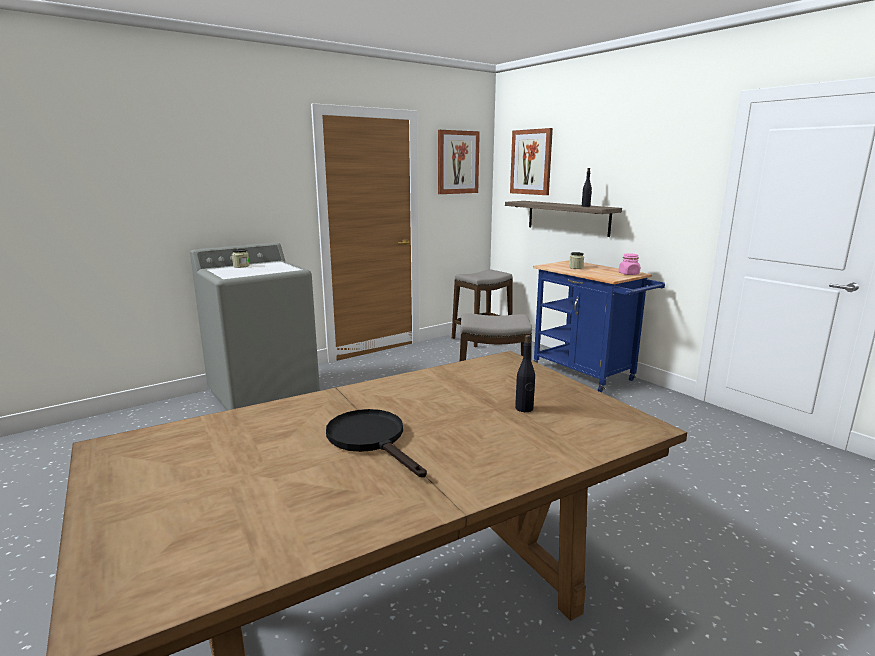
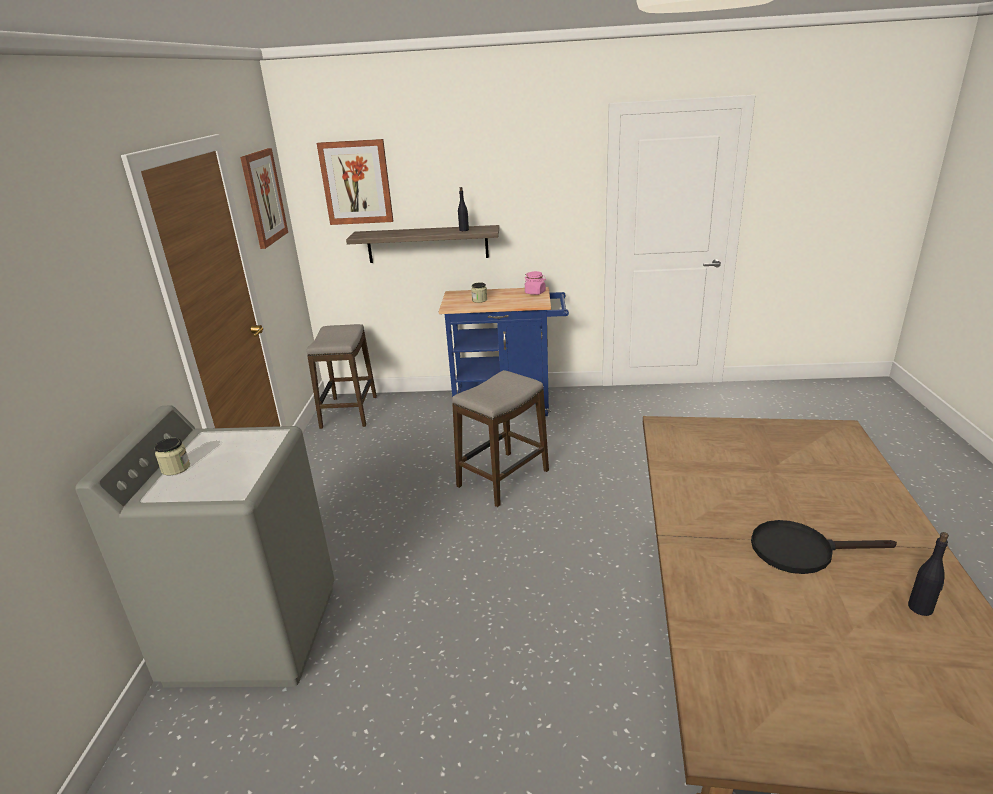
camera: 50 degrees left, 10 degrees up
black bottle [515,335,535,412] -> black bottle moved to [908,532,949,616]

